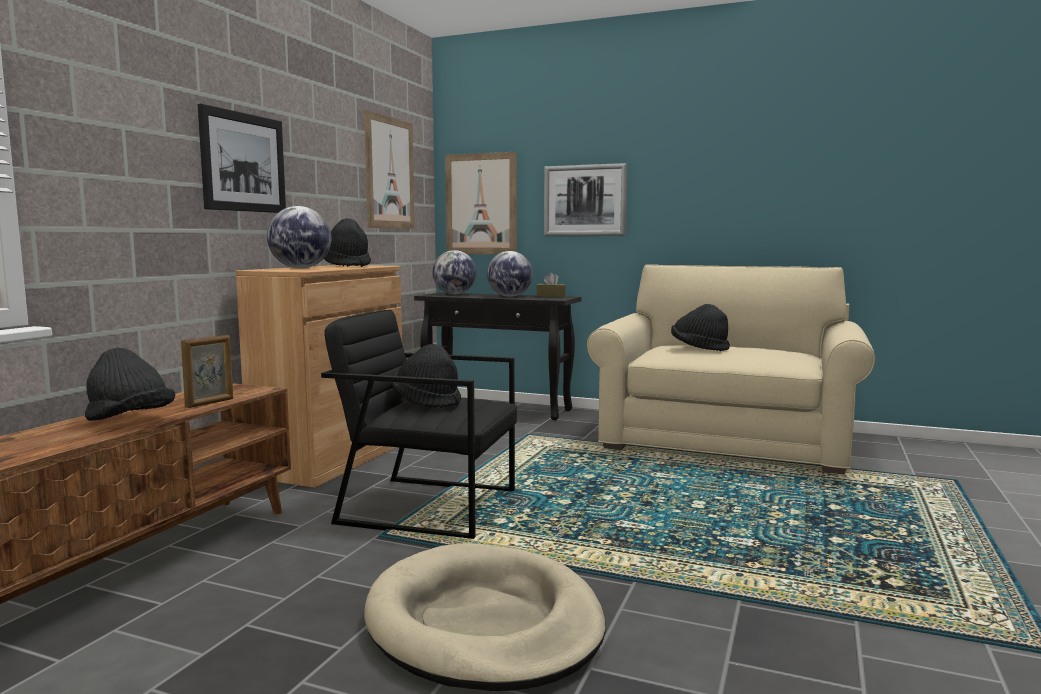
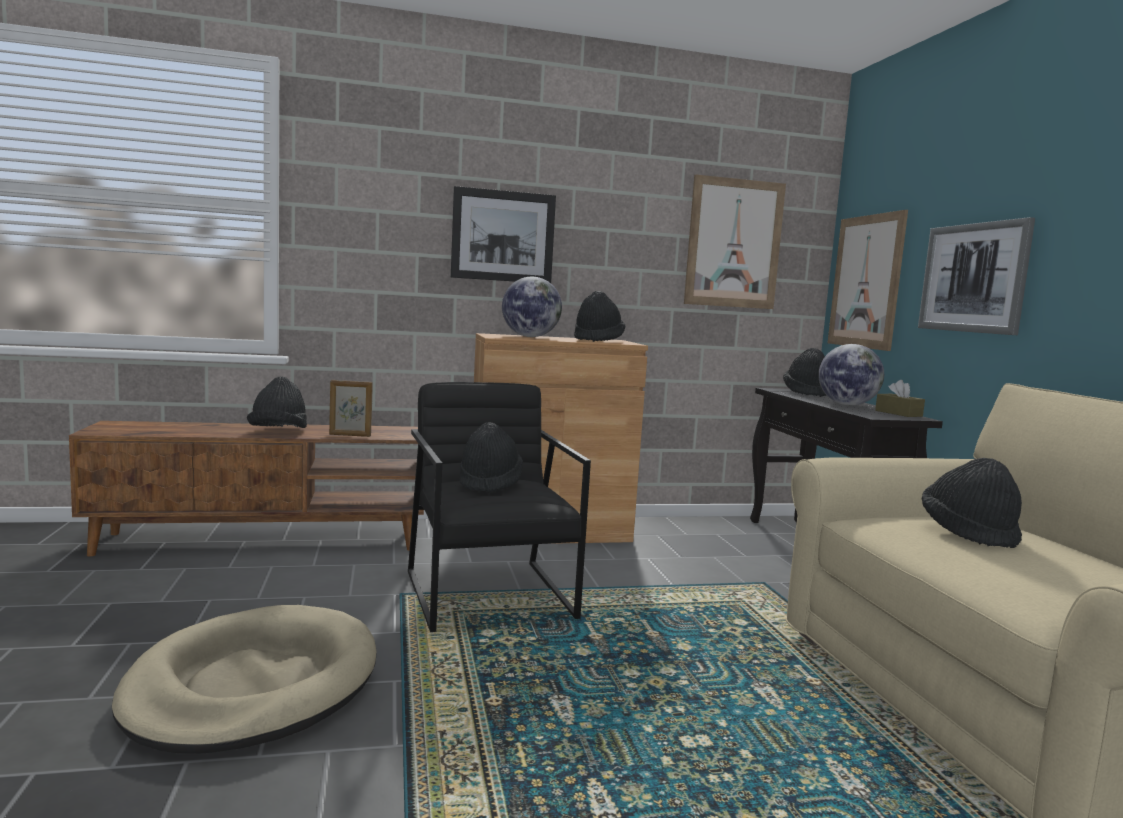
camera: 55 degrees right, 0 degrees up
globe [432,250,477,294] -> black hat [783,348,826,397]

